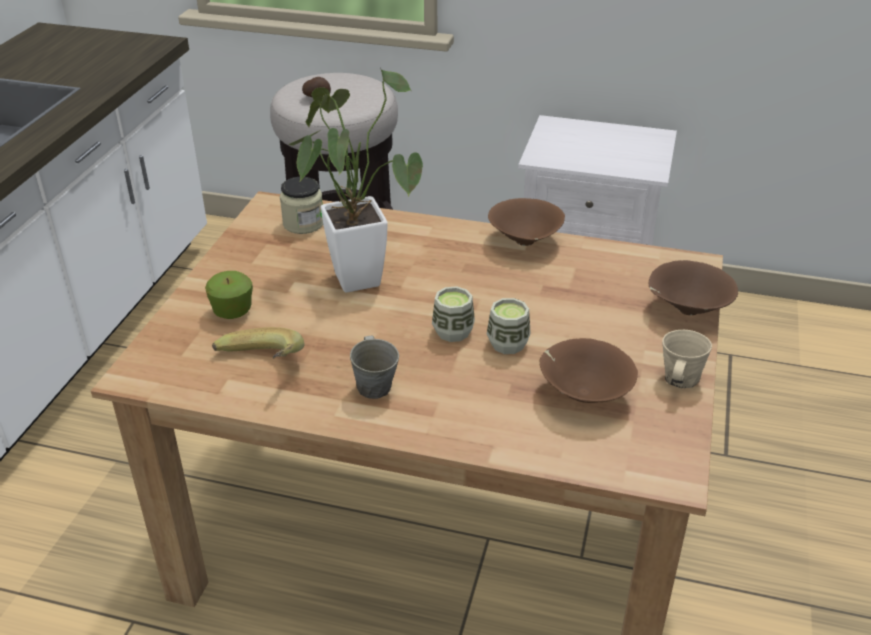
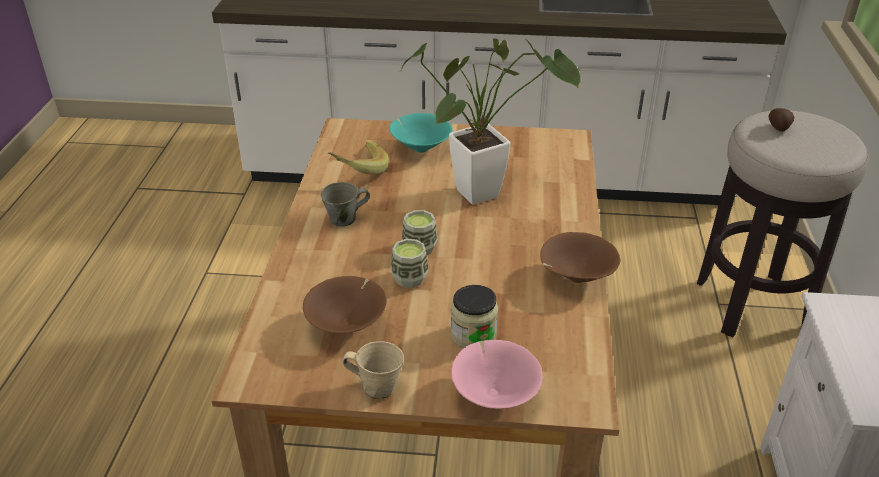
camera: 80 degrees right, 0 degrees up
apple [205,271,253,319] -> turquoise bowl [389,113,452,153]
jar [280,177,323,234] -> jar moved to [451,285,498,348]
brown bowl [649,260,738,315] -> pink bowl [451,340,542,409]

